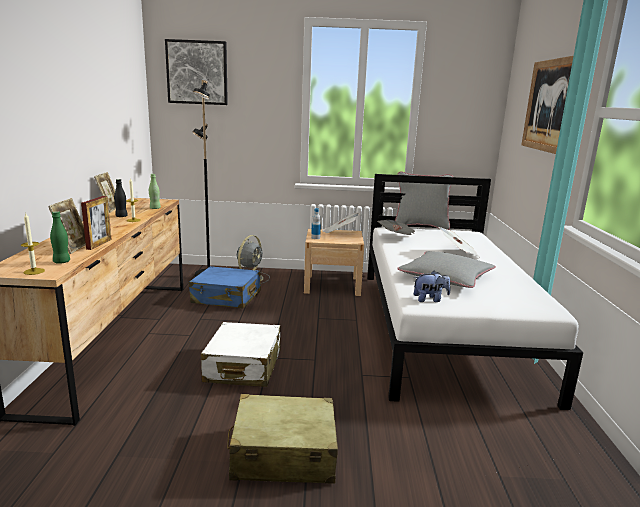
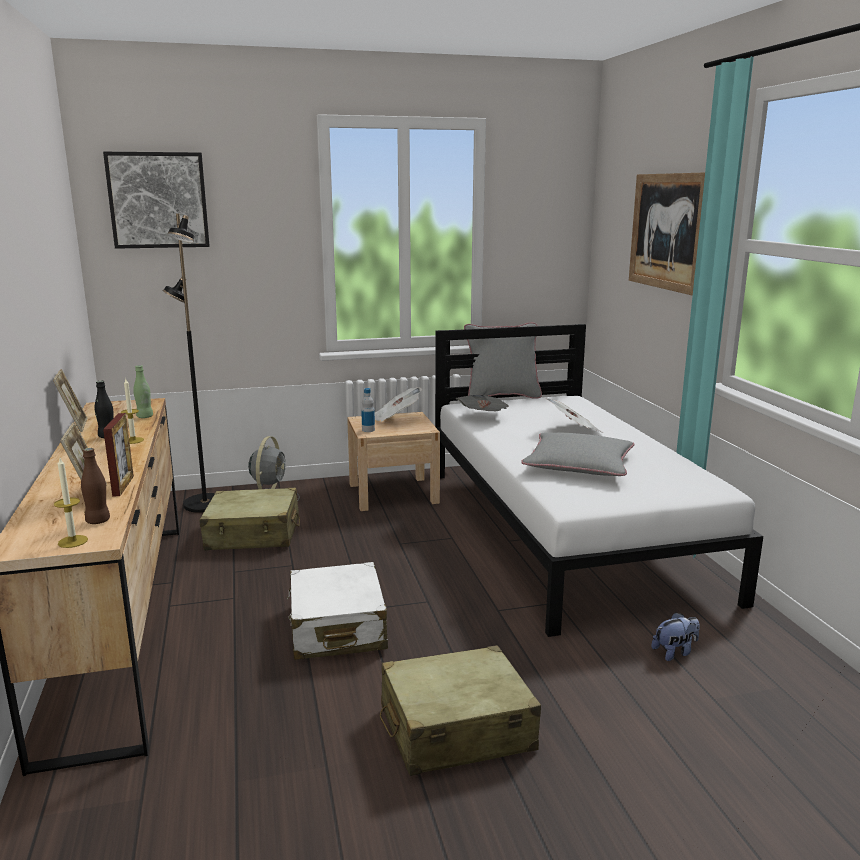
camera: 15 degrees left, 0 degrees up
green bottle [50,211,70,264] -> brown bottle [81,448,110,524]
blue suitcase [189,266,261,309] -> beige suitcase [199,488,300,550]
plush toy [413,271,451,302] -> plush toy moved to [651,612,700,661]

